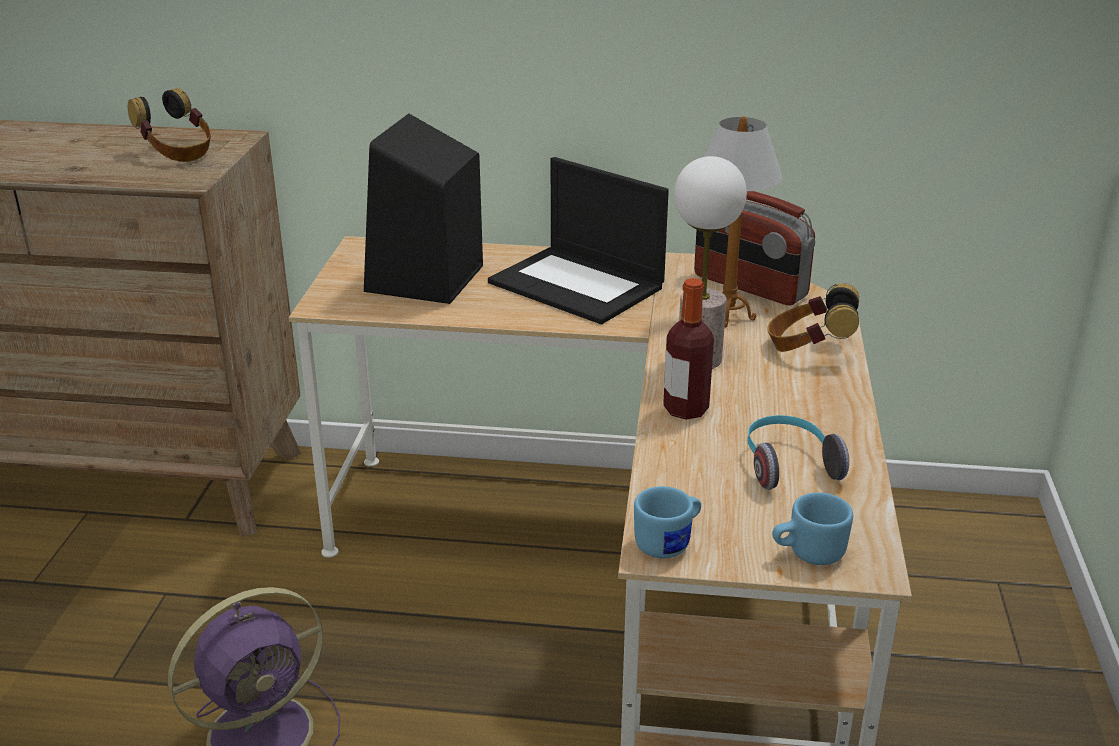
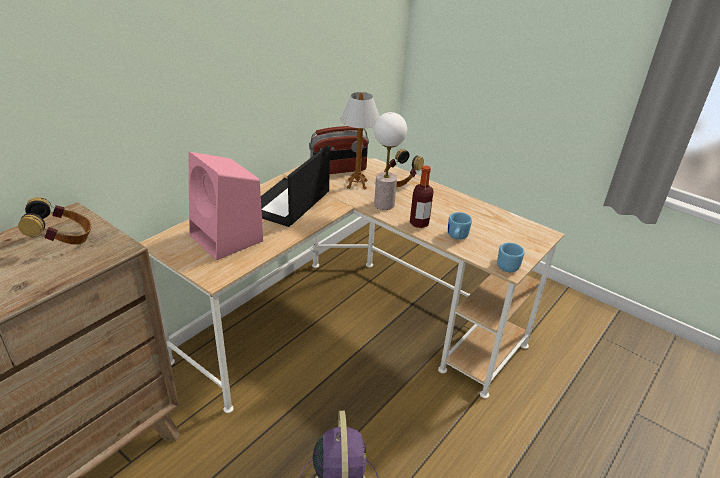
camera: 60 degrees left, 5 degrees up
black speaker [364,113,483,304] -> pink speaker [189,152,263,260]
laptop [488,157,669,324] -> laptop turned 135 degrees clockwise [261,145,330,227]
headphones [747,415,849,490] -> none
blue mug [772,492,853,565] -> blue mug moved to [448,212,472,240]

